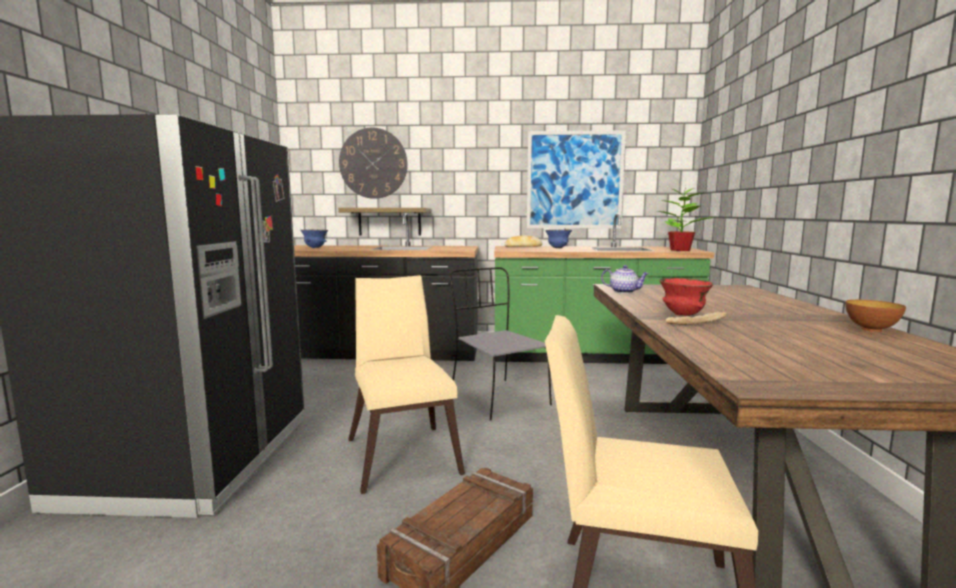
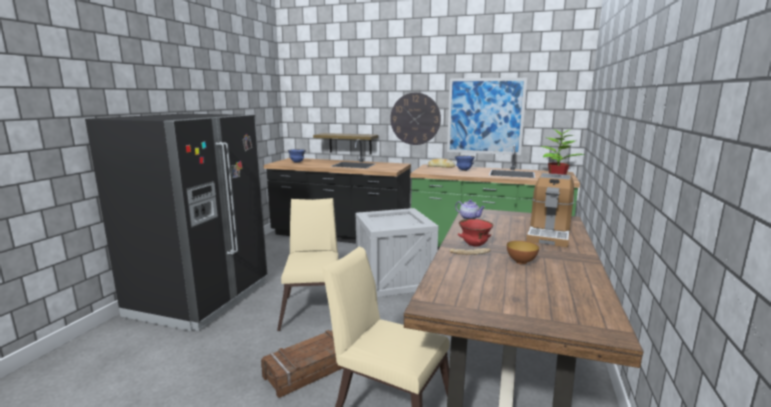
camera: 15 degrees right, 5 degrees up
wall clock [339,128,408,199] -> wall clock moved to [390,93,441,145]
grey chair [450,267,552,421] -> crate [356,208,438,297]
bowl [845,300,906,332] -> bowl moved to [507,241,539,264]
none -> coffee machine [526,173,574,247]

